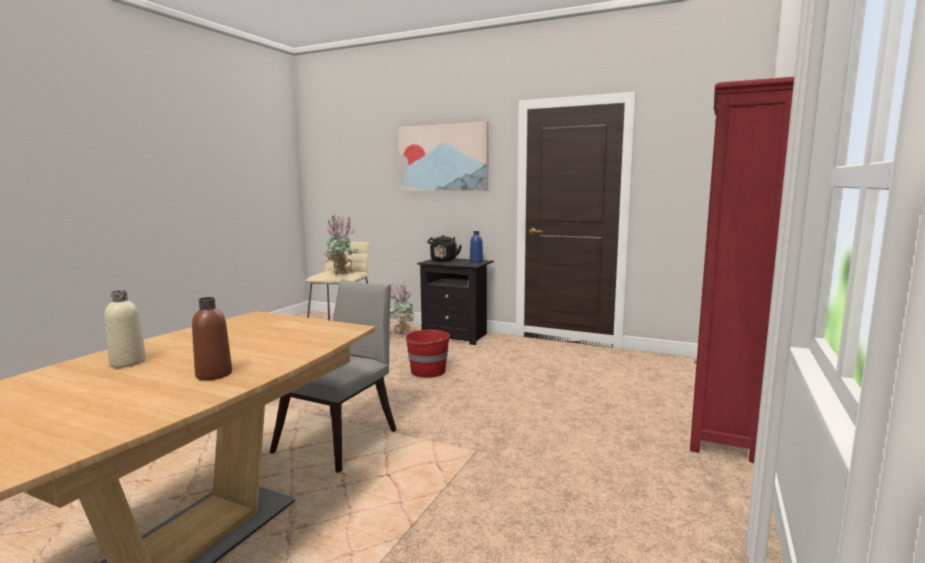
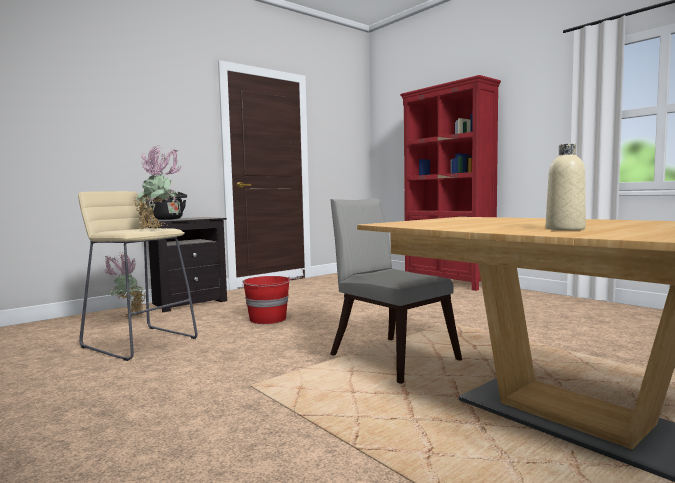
camera: 65 degrees left, 5 degrees down
brown bottle [192,297,232,380] -> none
picture [399,122,488,191] -> none
blue bottle [470,231,483,263] -> none

